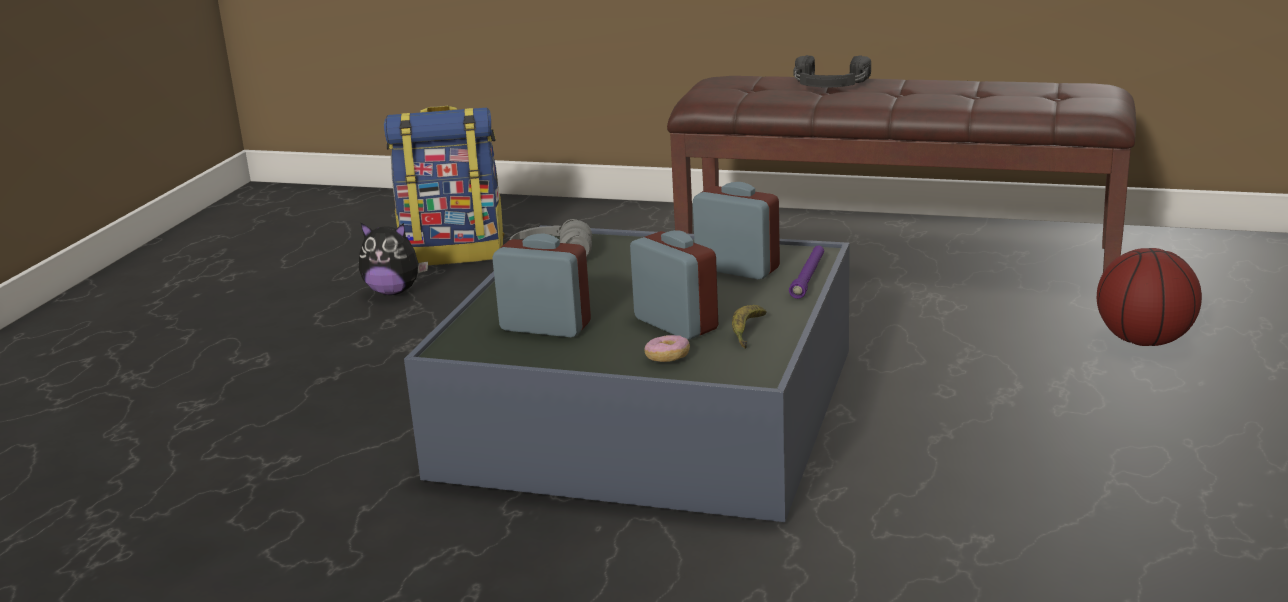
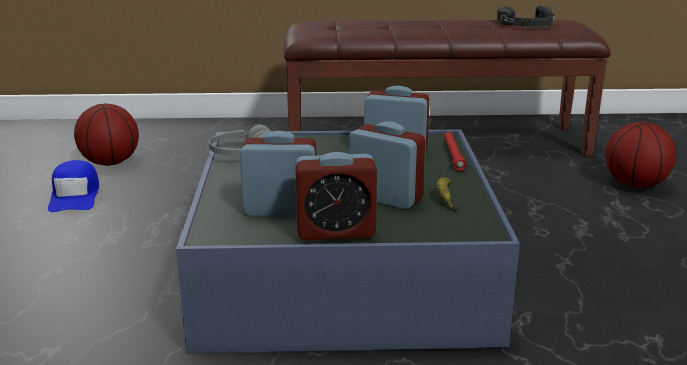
camera: 20 degrees left, 0 degrees up
plush toy [359,222,428,295] -> blue cap [48,160,99,212]
backpack [384,106,504,266] -> basketball [74,103,139,166]
donut [644,335,690,362] -> none
purple flashlight [789,246,824,299] -> red flashlight [444,132,466,171]
black headphones [793,55,871,87] -> black headphones moved to [497,6,555,27]
none -> alarm clock [295,152,377,240]

